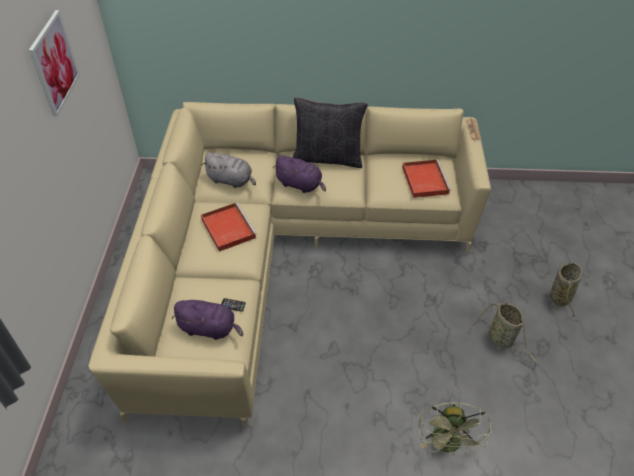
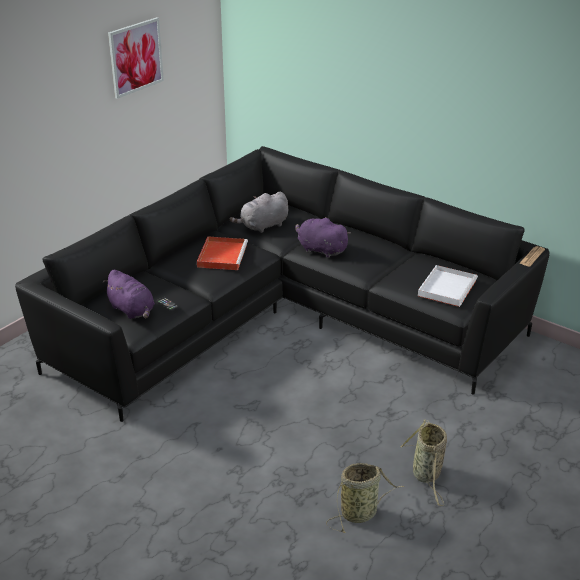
camera: 35 degrees right, 15 degrees down
beige sofa [88,102,491,428] -> black sofa [15,146,549,422]
grey plush toy [202,152,256,188] -> grey plush toy turned 90 degrees clockwise [229,192,288,233]
purple plush toy [273,155,326,193] -> purple plush toy turned 150 degrees clockwise [295,217,351,258]
black pillow [293,98,368,168] -> none
red tray [402,160,451,198] -> white tray [418,265,478,307]
green fan [419,403,492,457] -> none
basket [550,262,582,318] -> basket moved to [326,463,405,533]

